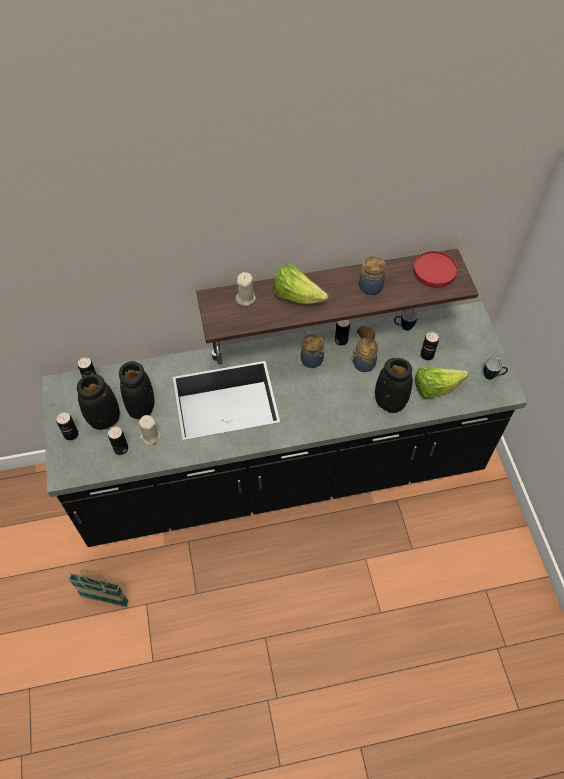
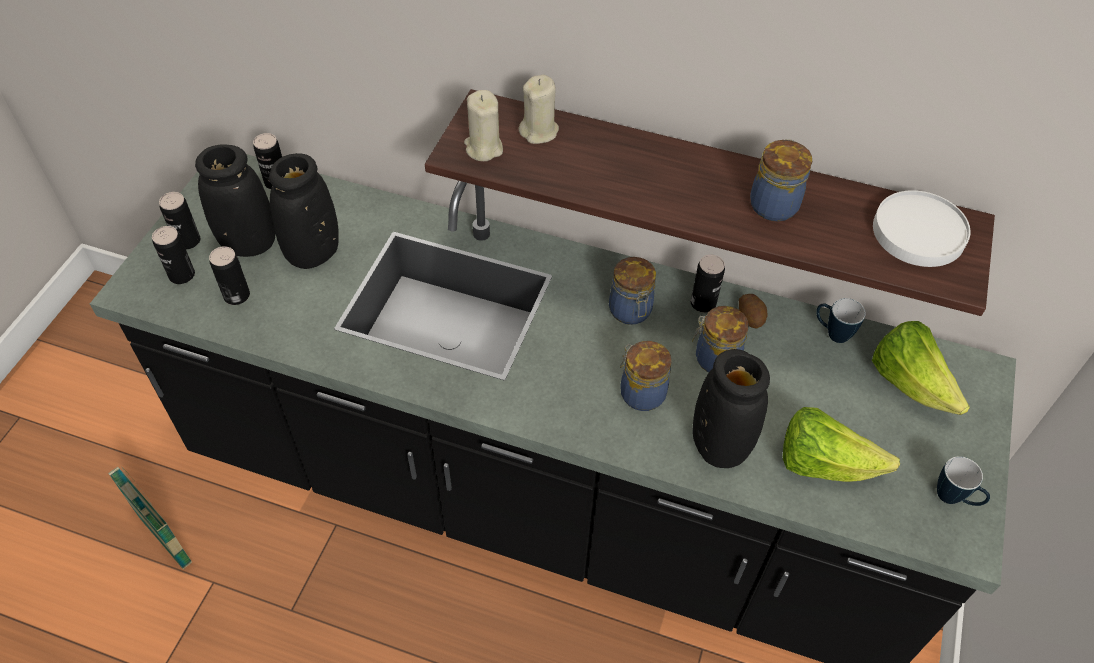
camera: 30 degrees right, 5 degrees down
beige candle [138,415,161,445] -> beige candle moved to [464,90,503,161]
lettuce [273,264,329,304] -> lettuce moved to [872,321,970,415]
red plate [413,251,457,288] -> white plate [873,190,971,267]
can [421,331,439,360] -> can moved to [152,226,195,284]
none -> jar [620,341,672,411]

